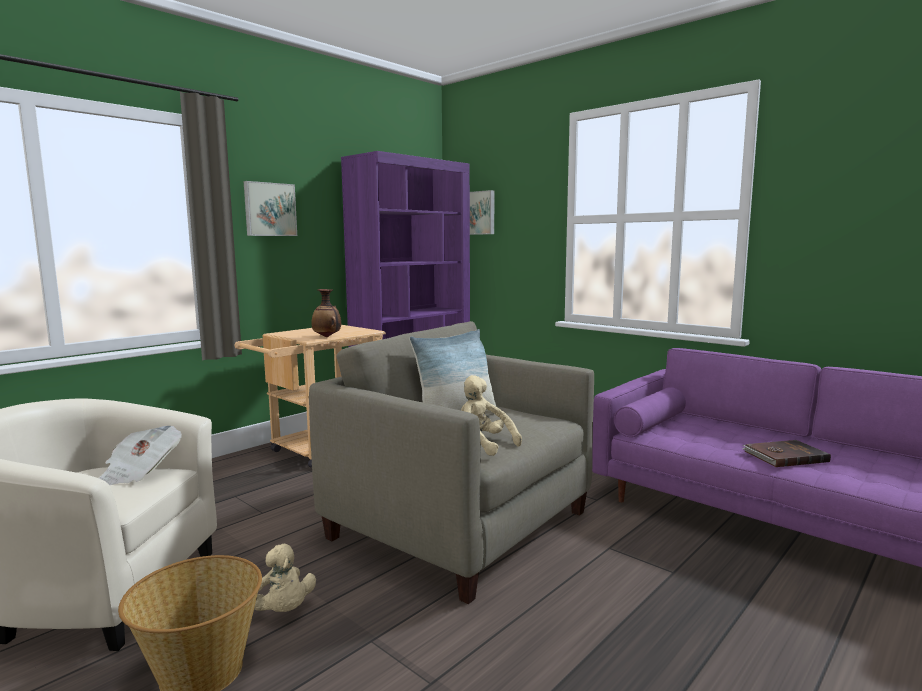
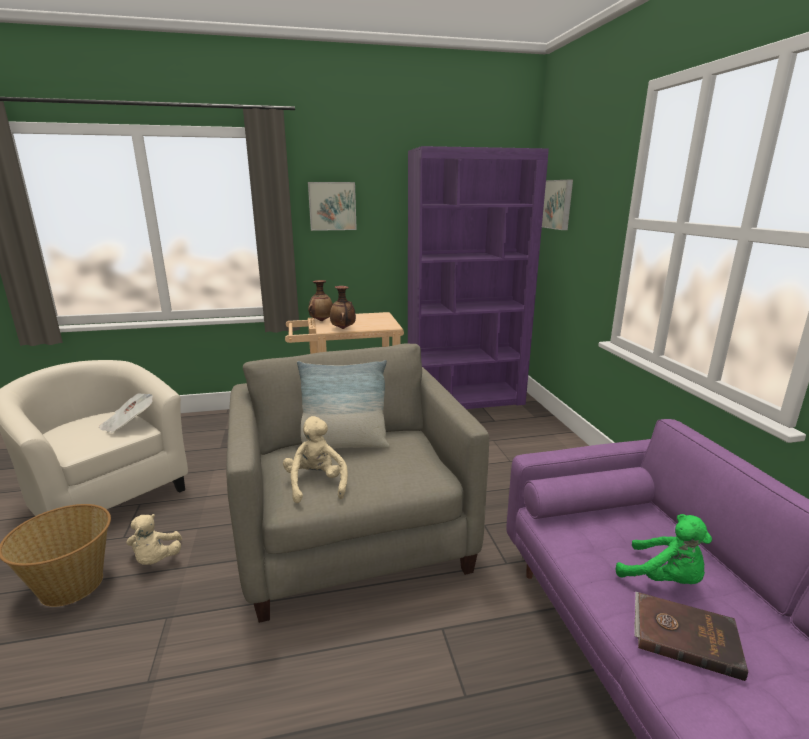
camera: 35 degrees right, 10 degrees up
none -> vase [308,280,333,321]
none -> green plush toy [616,514,712,584]

